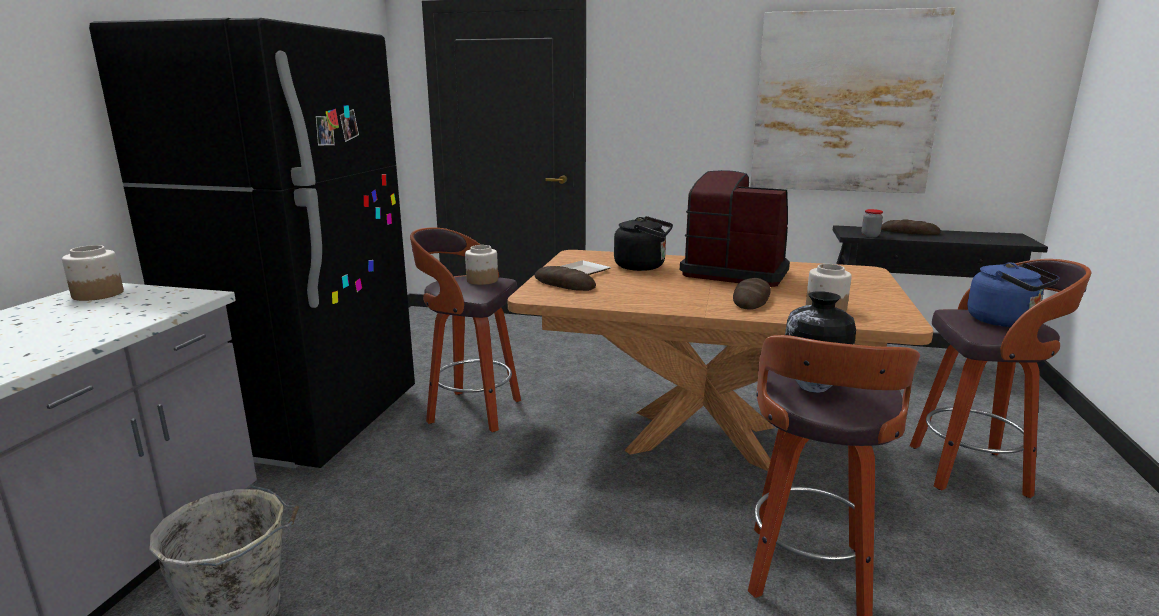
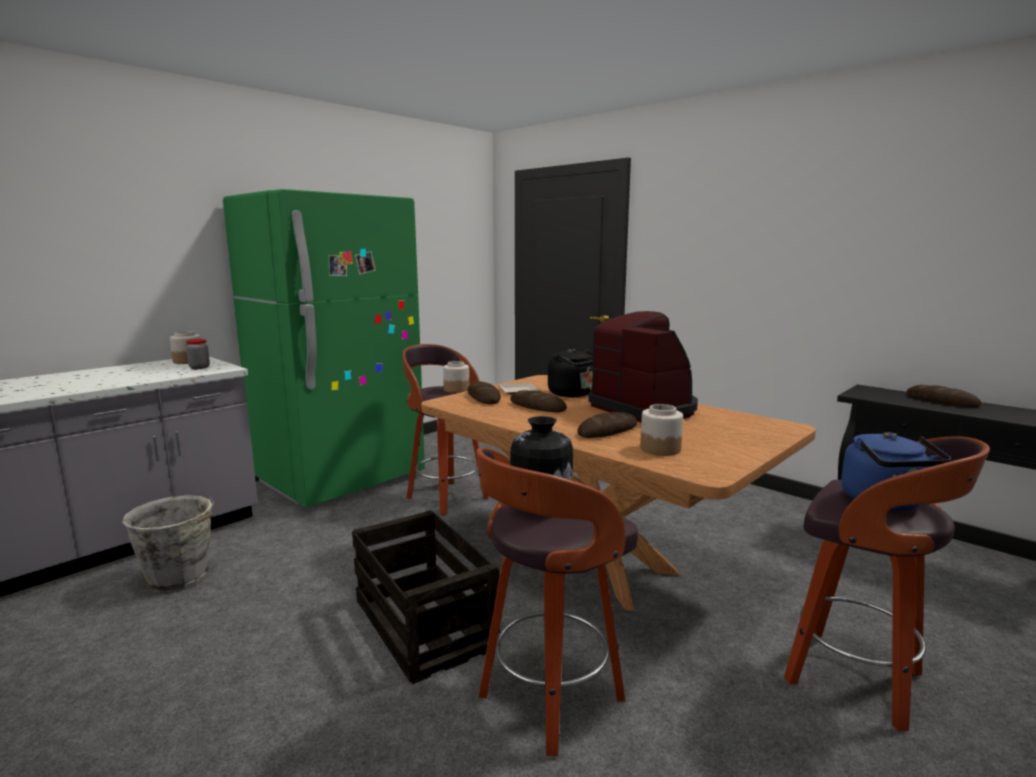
camera: 30 degrees right, 5 degrees down
black fridge [89,18,415,468] -> green fridge [223,189,425,508]
picture [750,7,955,193] -> none
jar [862,209,883,237] -> jar moved to [186,339,210,369]
none -> crate [352,510,500,684]
none -> bread [510,390,567,412]

